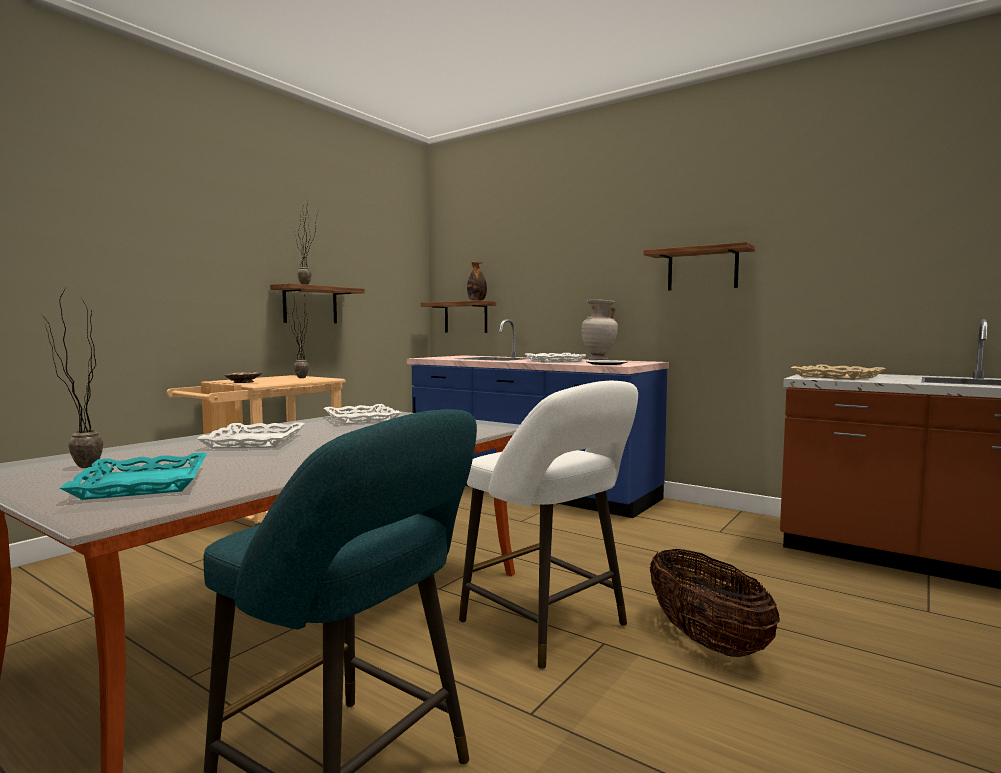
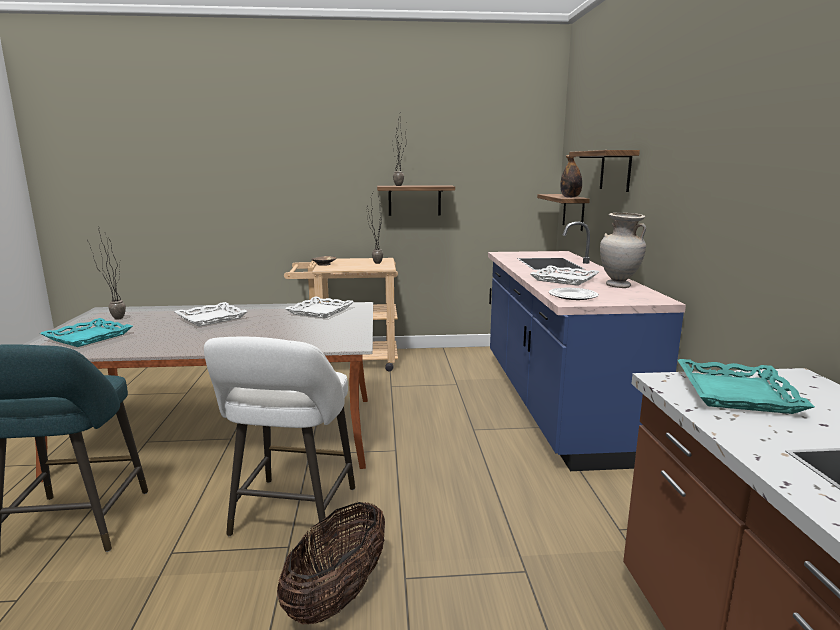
camera: 50 degrees right, 10 degrees up
shelf [644,242,755,291] -> shelf moved to [569,150,640,192]
beige tray [791,365,885,380] -> turquoise tray [678,359,815,414]

